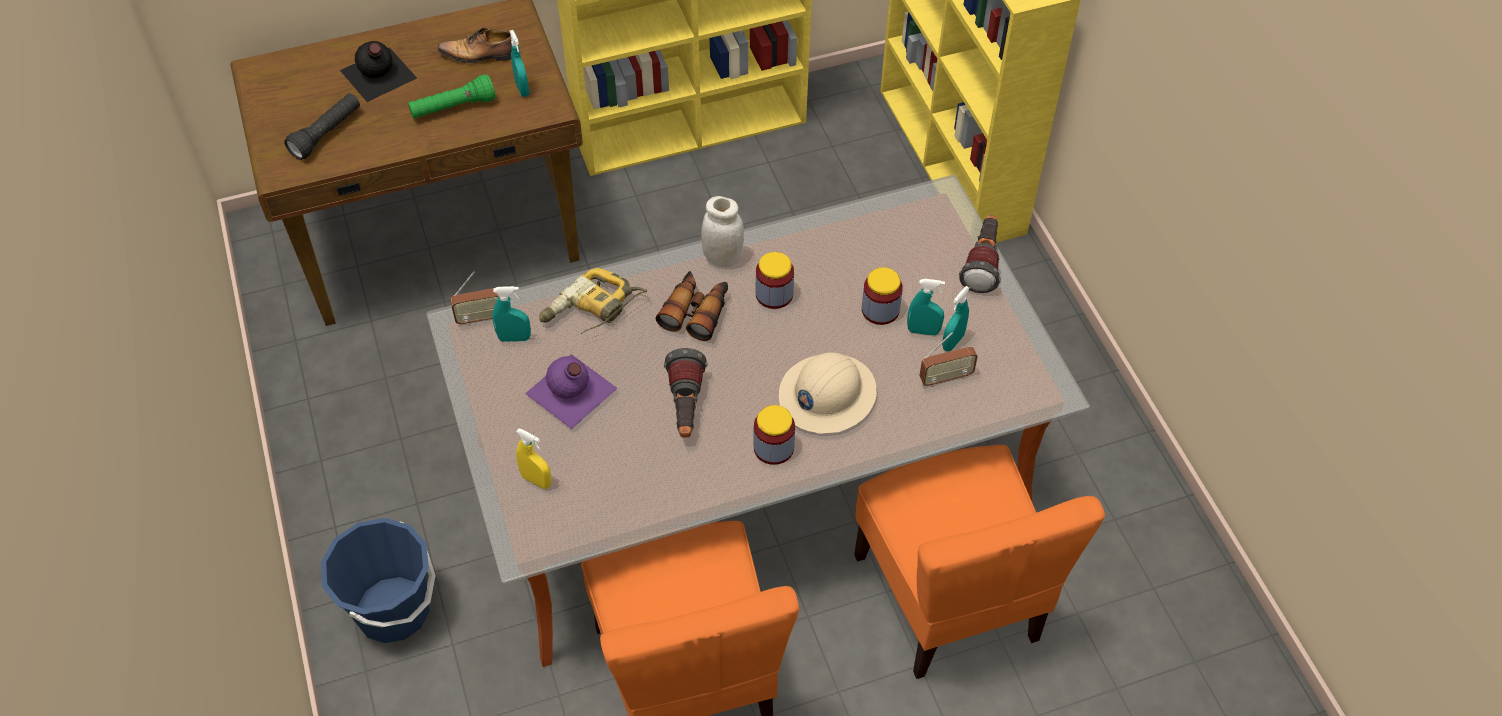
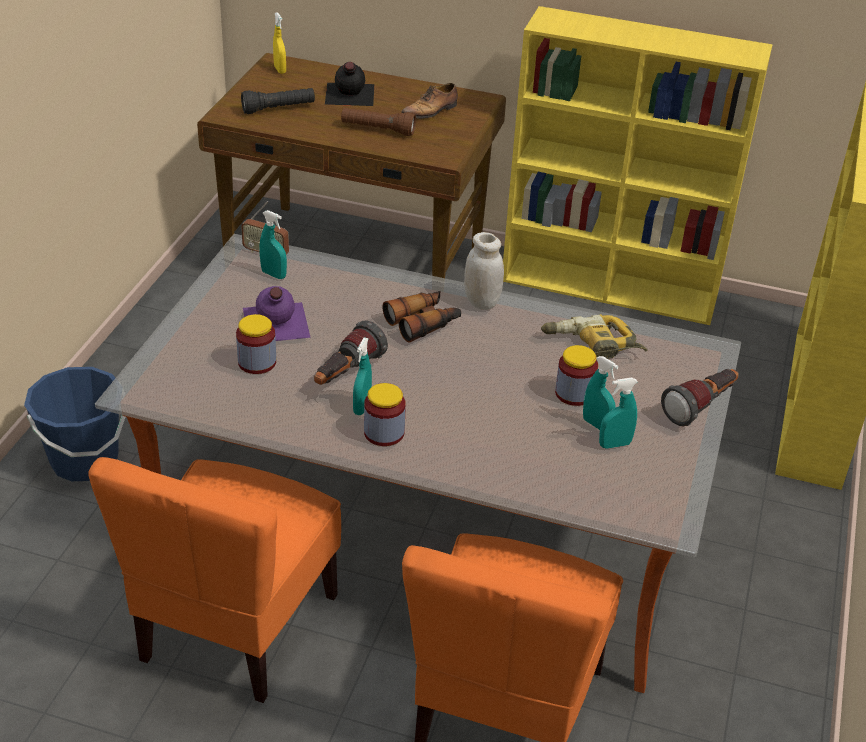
camera: 35 degrees right, 15 degrees down
green flashlight [408,74,496,118] -> brown flashlight [341,108,416,136]
shoe [438,27,512,63] -> shoe turned 75 degrees counterclockwise [401,83,458,119]
turquoise spray bottle [510,30,530,97] -> turquoise spray bottle moved to [353,337,372,415]
yellow spray bottle [516,428,551,489] -> yellow spray bottle moved to [273,12,286,74]
power drill [539,268,647,334] -> power drill moved to [541,314,648,359]
jar [756,252,794,309] -> jar moved to [236,314,276,374]
beige hard hat [779,352,877,434] -> none
radio [920,332,978,387] -> none

